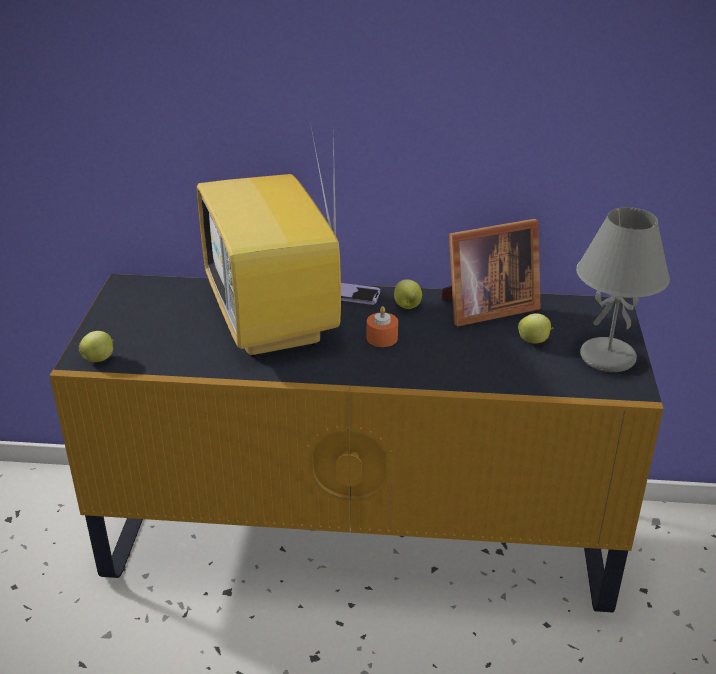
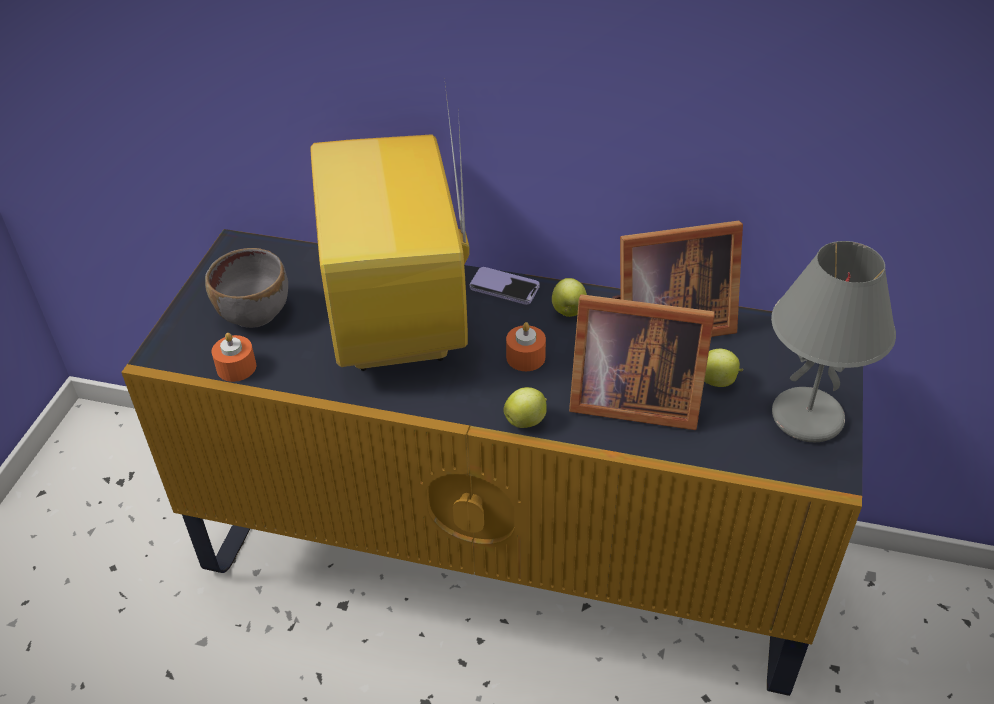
camera: 10 degrees right, 10 degrees up
apple [79,331,114,362] -> apple moved to [503,387,547,428]
none -> grey bowl [205,248,288,328]
none -> orange candle [212,333,256,382]
none -> picture frame [569,294,715,430]

